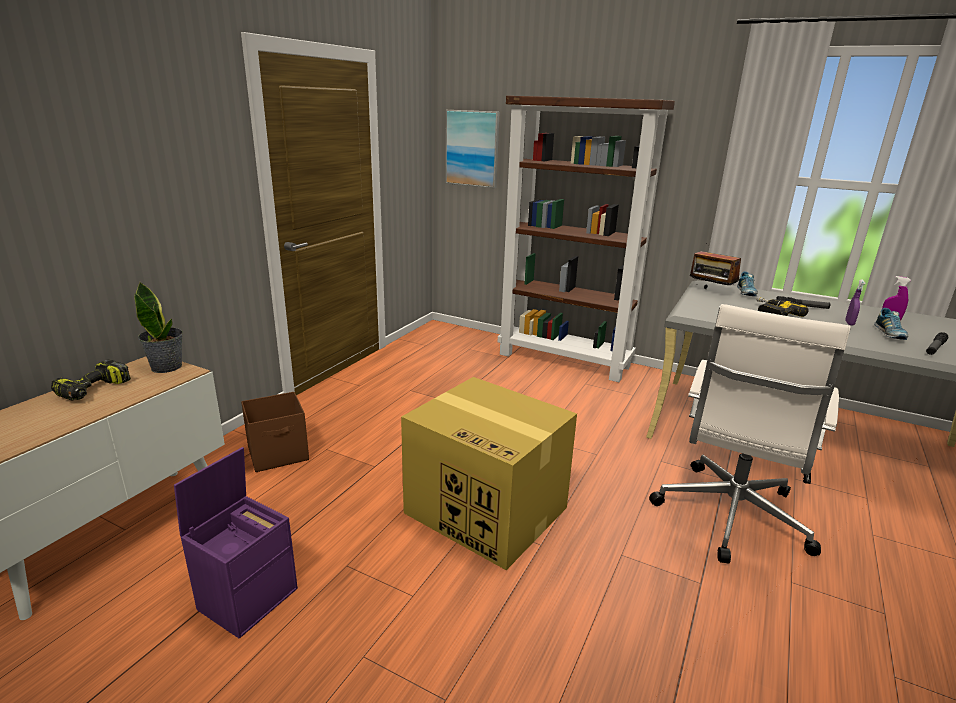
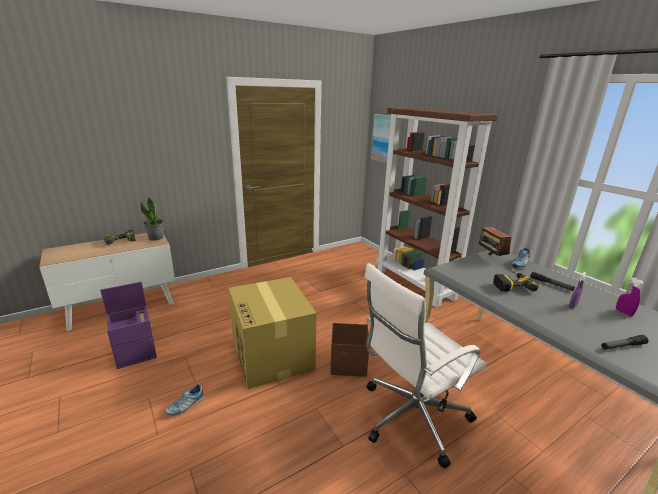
camera: 30 degrees right, 0 degrees up
brown storage box [241,392,309,472] -> brown storage box moved to [330,323,369,377]
shoe [874,308,908,340] -> shoe moved to [165,384,204,416]

